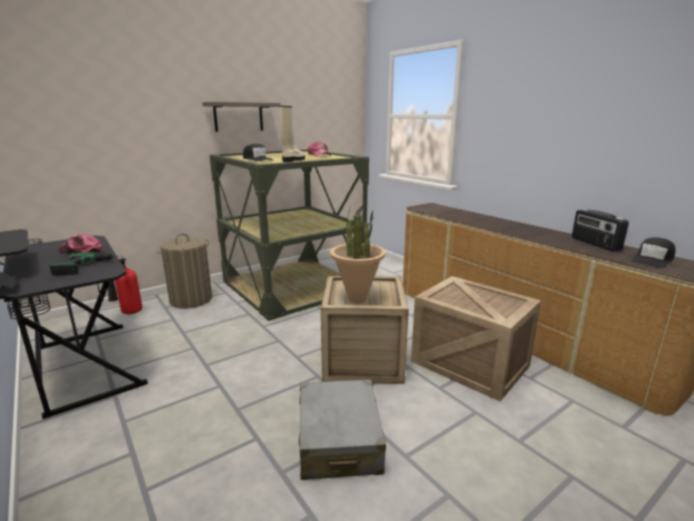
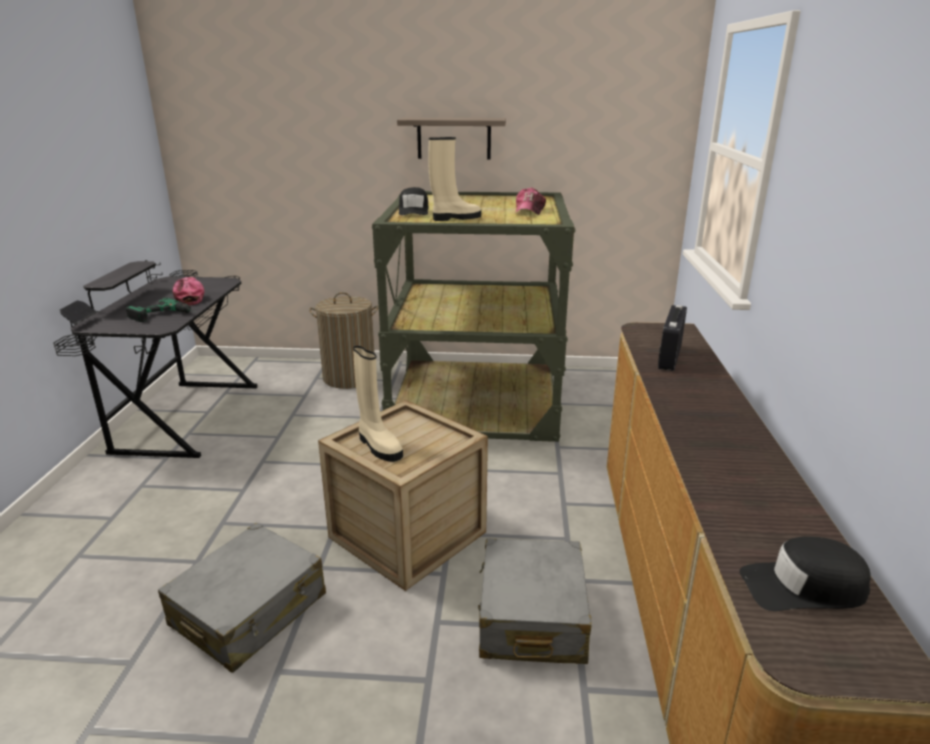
camera: 40 degrees right, 5 degrees up
fire extinguisher [108,258,142,314] -> none
potted plant [330,203,386,303] -> beige boot [353,346,403,462]
crate [411,276,541,401] -> grey suitcase [478,539,592,664]
radio [572,209,629,251] -> radio moved to [658,305,687,371]

